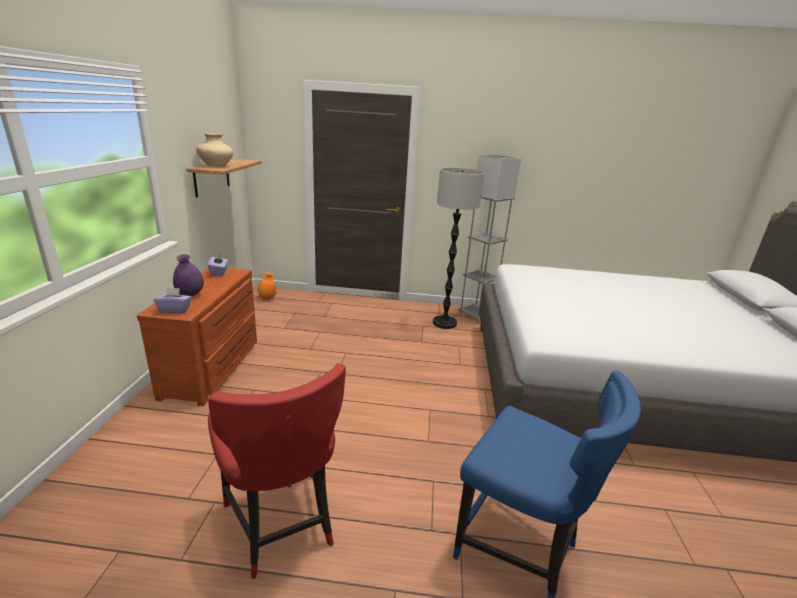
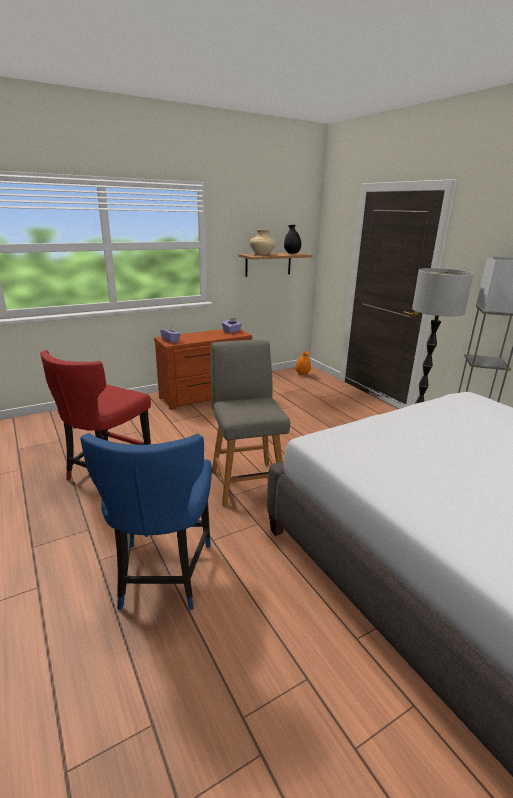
camera: 55 degrees right, 0 degrees up
purple vase [173,254,204,296] -> none
none -> grey chair [210,340,290,506]
none -> black vase [284,225,301,254]

